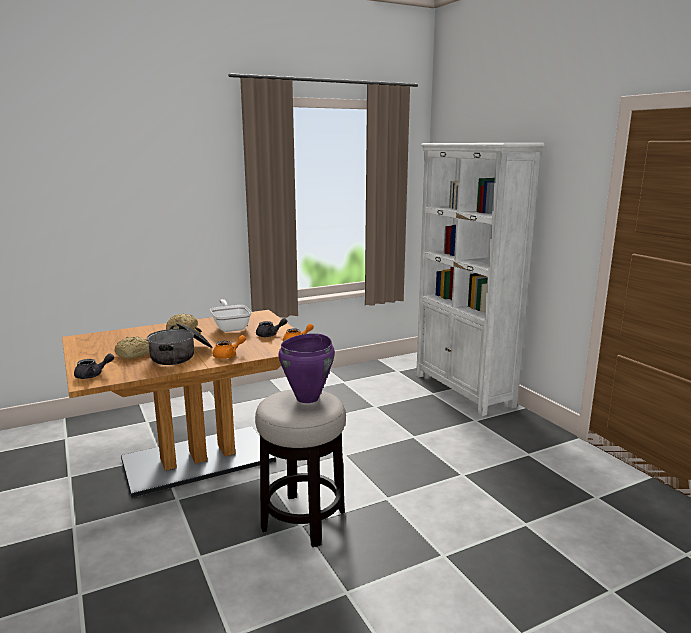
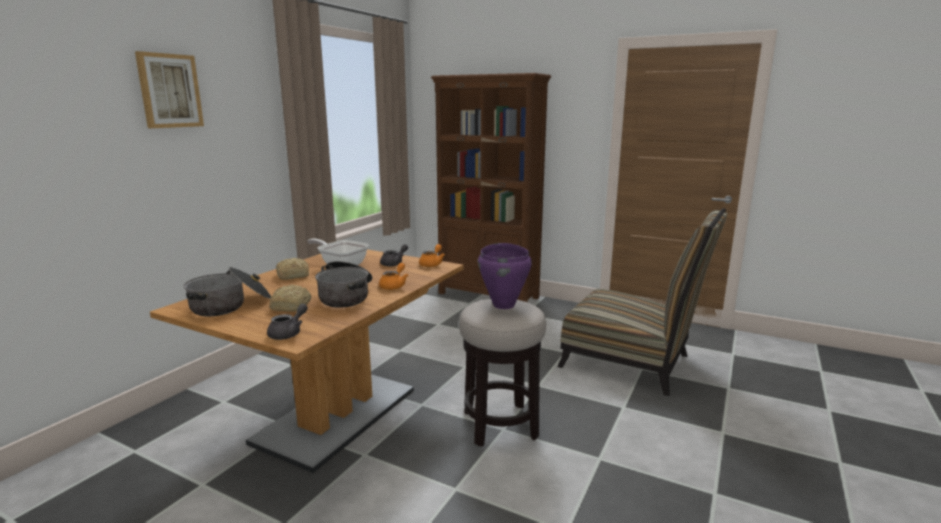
camera: 35 degrees left, 0 degrees up
white bookcase [416,143,544,416] -> brown bookcase [431,73,551,302]
none -> picture [135,51,204,128]
none -> cooking pot [184,267,271,316]
none -> chair [557,208,727,396]

